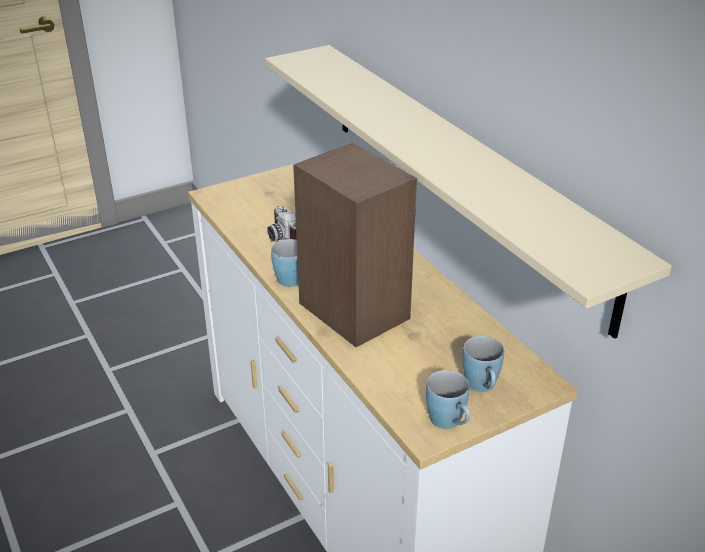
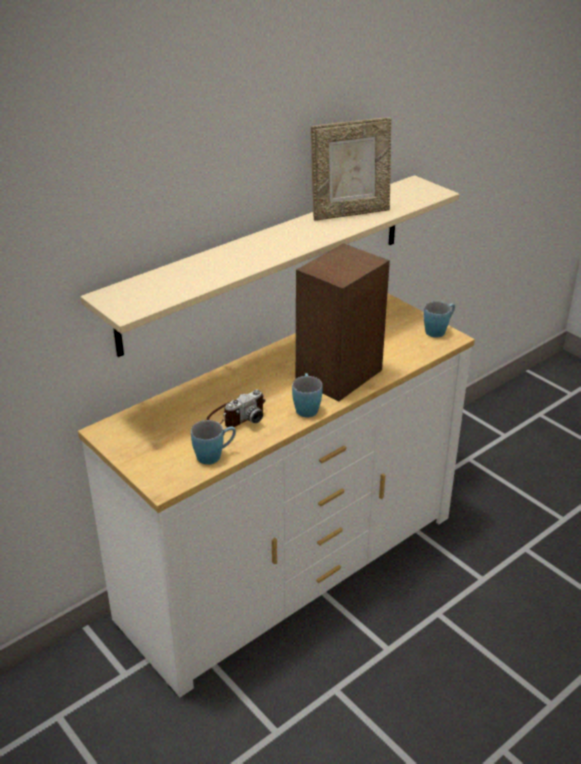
camera: 100 degrees left, 0 degrees up
blue mug [462,336,504,392] -> blue mug moved to [191,420,236,465]
none -> picture frame [311,118,391,221]

